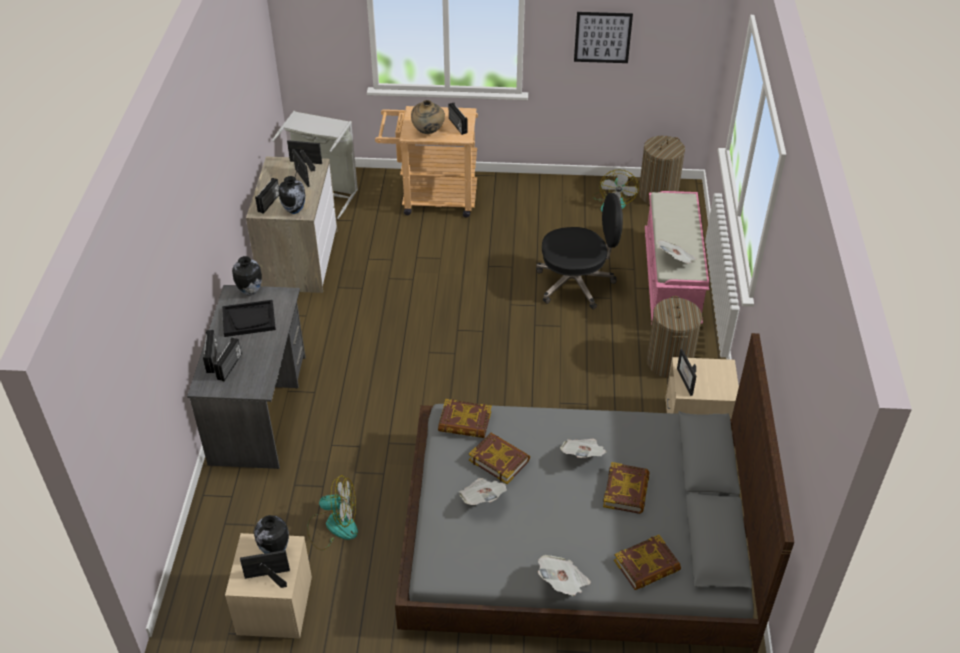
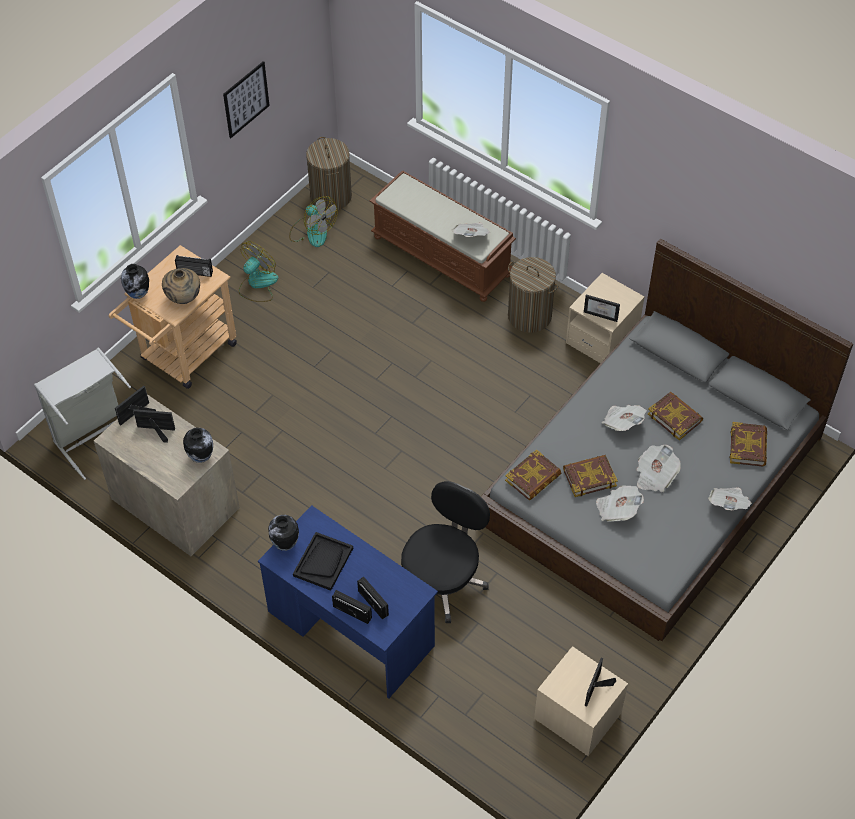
camera: 55 degrees left, 10 degrees up
grey desk [187,285,306,469] -> blue desk [258,505,438,699]
vase [254,515,289,554] -> vase moved to [121,264,149,299]
radio [255,178,279,214] -> none
fan [307,475,358,550] -> fan moved to [239,241,278,302]
black office chair [536,193,623,310] -> black office chair moved to [401,481,490,623]
pink bench [645,191,709,325] -> brown bench [370,170,516,302]
none -> newspaper [636,445,681,492]

